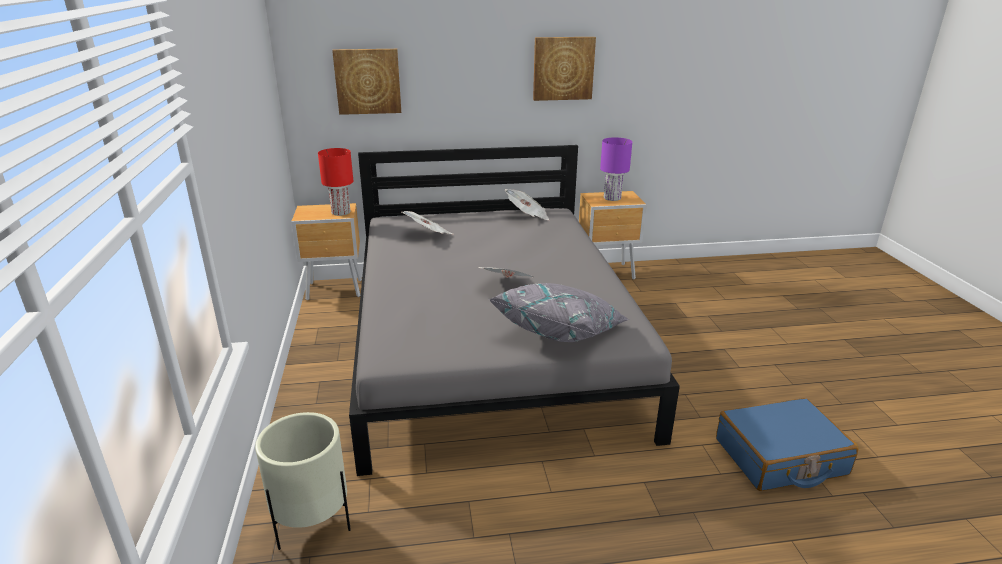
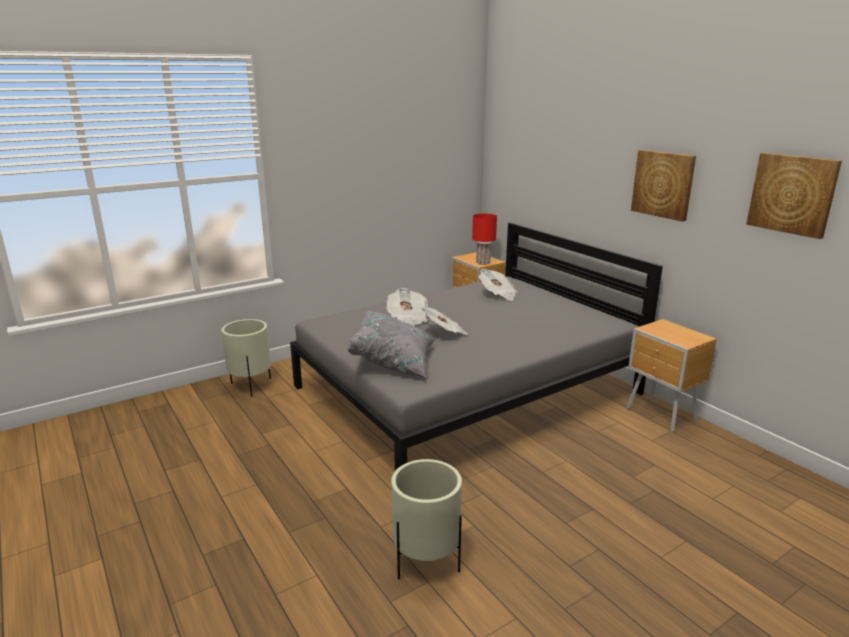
camera: 65 degrees right, 5 degrees down
picture [332,49,401,115] -> picture moved to [746,153,842,239]
newspaper [505,189,549,220] -> newspaper moved to [386,288,428,326]
purple table lamp [600,137,632,201] -> none
blue suitcase [716,398,859,491] -> beige planter [391,459,462,579]

